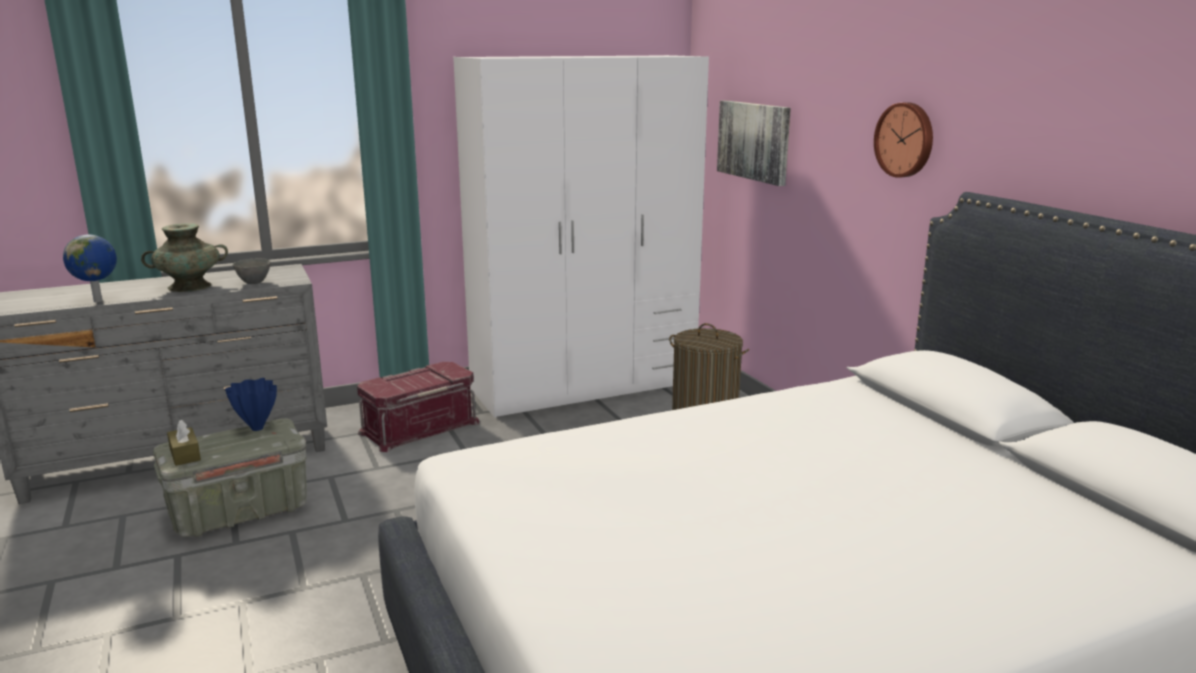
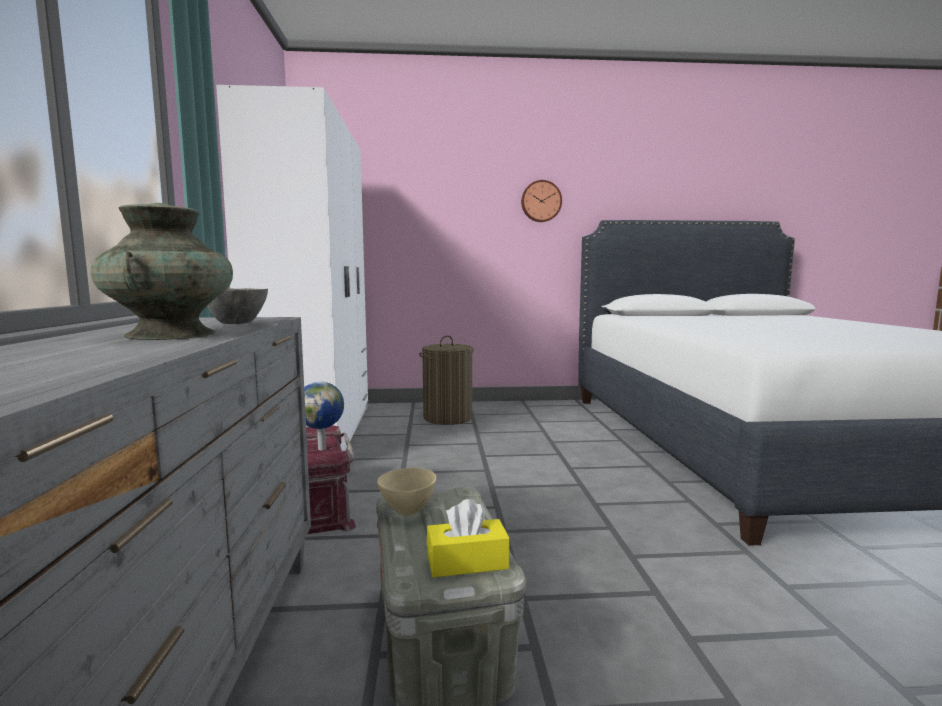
camera: 70 degrees left, 10 degrees down
globe [63,235,117,302] -> globe moved to [304,382,344,450]
brown tissue box [167,420,201,466] -> yellow tissue box [427,499,510,577]
blue vase [225,378,277,431] -> beige bowl [377,468,437,516]
picture [717,100,791,186] -> none

